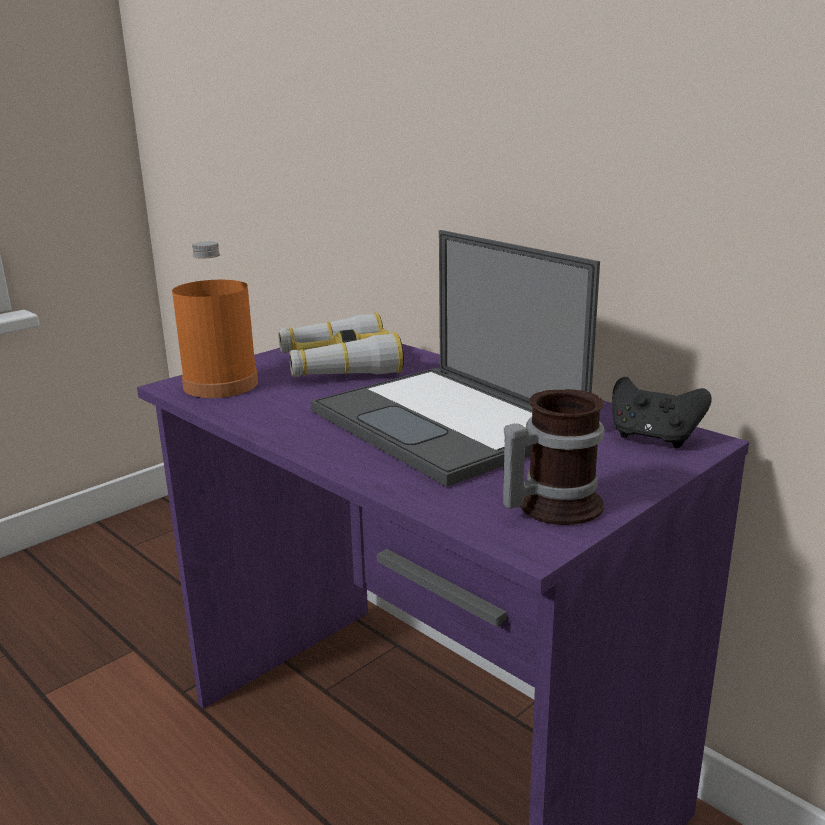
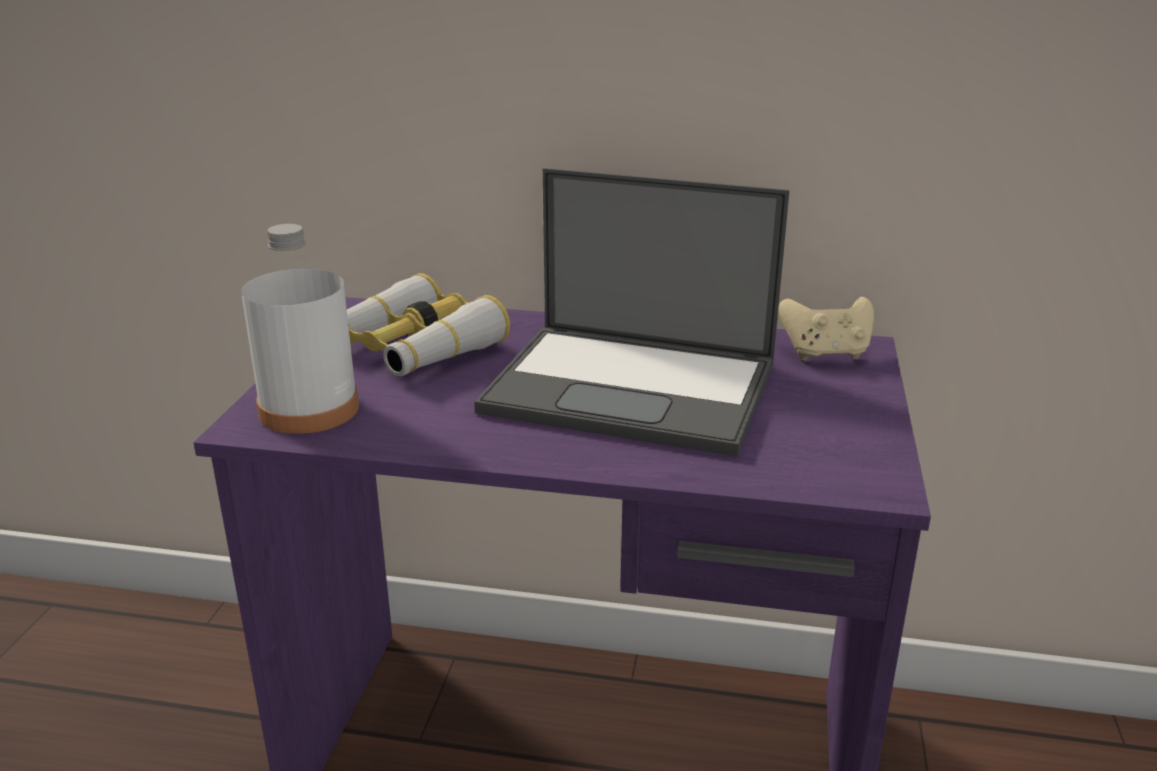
camera: 35 degrees left, 5 degrees up
orange bottle [172,241,258,398] -> white bottle [241,224,359,434]
mug [503,389,604,525] -> none
black game controller [612,377,712,448] -> beige game controller [778,297,874,361]

